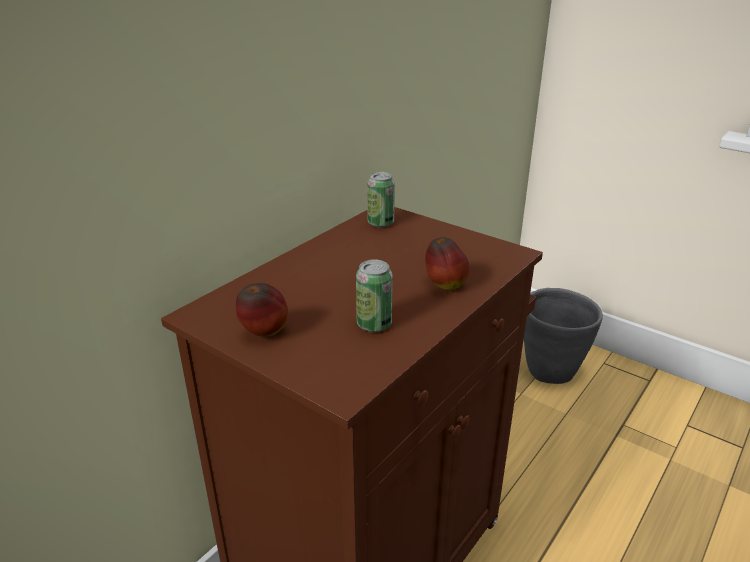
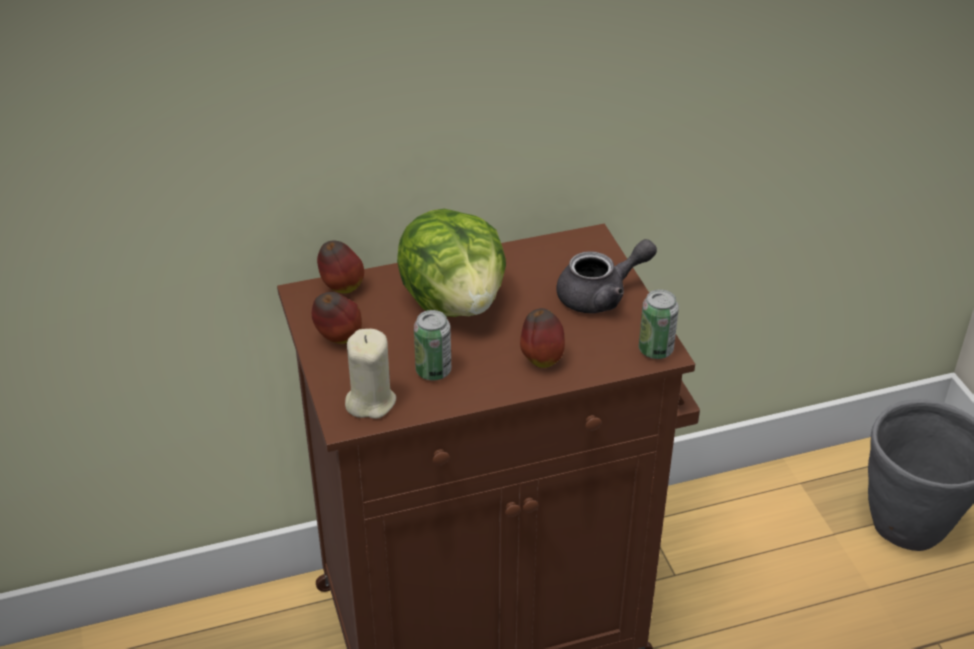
camera: 35 degrees right, 10 degrees up
can [367,172,395,228] -> can moved to [639,289,679,359]
none -> apple [317,240,364,294]
none -> beige candle [345,329,396,419]
none -> lettuce [397,208,506,317]
none -> grey teapot [557,239,657,313]

